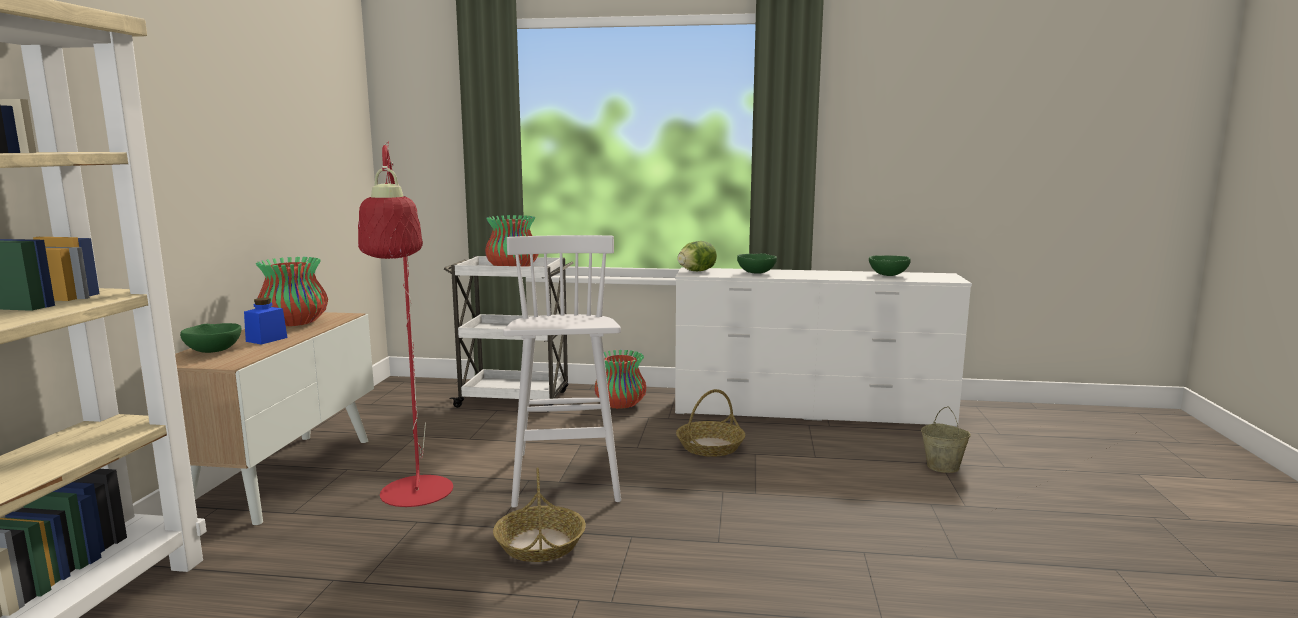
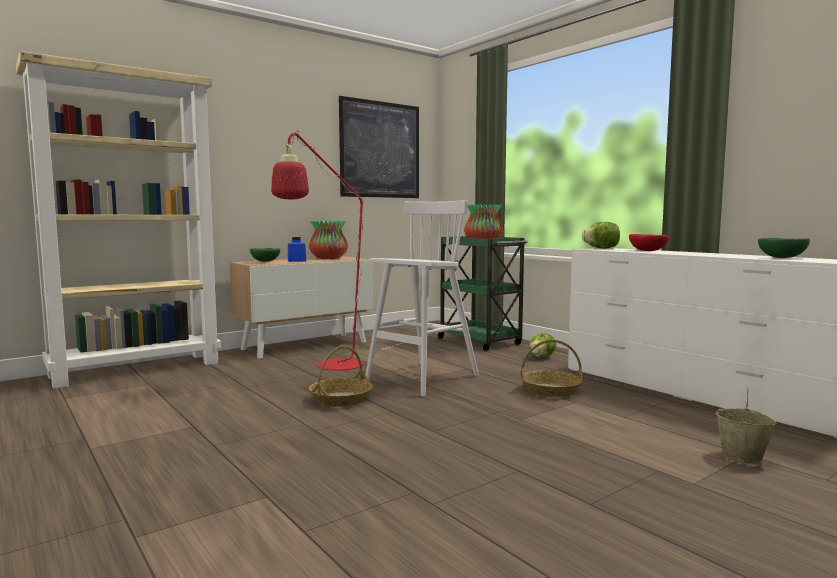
camera: 45 degrees right, 5 degrees down
white cart [444,256,574,408] -> green cart [438,236,527,351]
vase [595,350,646,409] -> lettuce [529,333,556,358]
green bowl [737,253,777,274] -> red bowl [629,234,669,251]
none -> picture [339,96,419,198]

